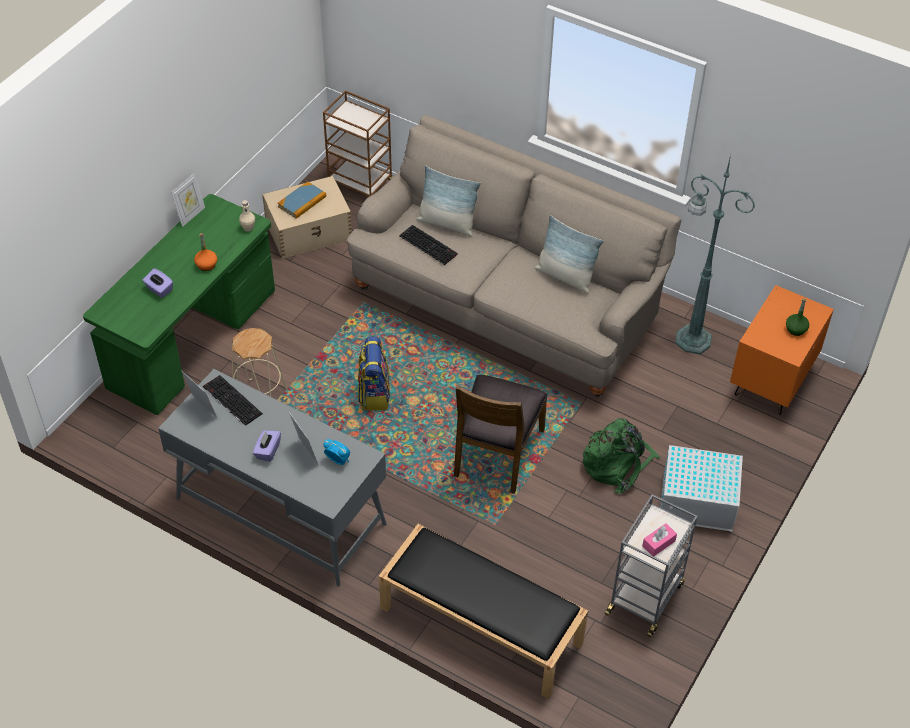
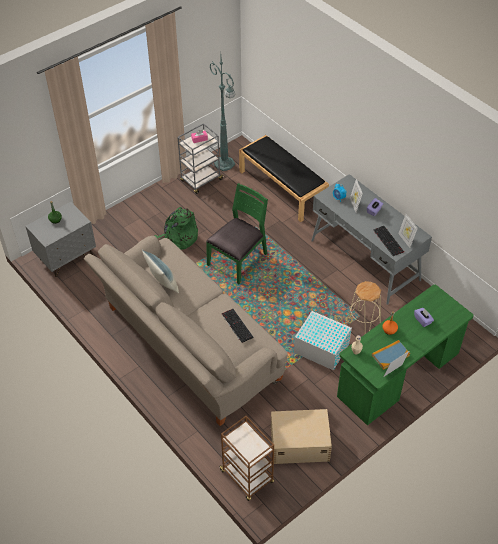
camera: 160 degrees left, 0 degrees up
book [278,181,326,219] -> book moved to [372,340,410,370]
backpack [358,336,390,411] -> none
pillow [416,166,481,237] -> none
brown chair [454,375,548,494] -> green chair [206,183,268,284]
white storage box [660,445,743,531] -> white storage box moved to [294,311,352,371]
green floor lamp [675,155,755,354] -> green floor lamp moved to [209,58,235,171]
orange nightstand [730,285,834,415] -> grey nightstand [26,202,96,277]

